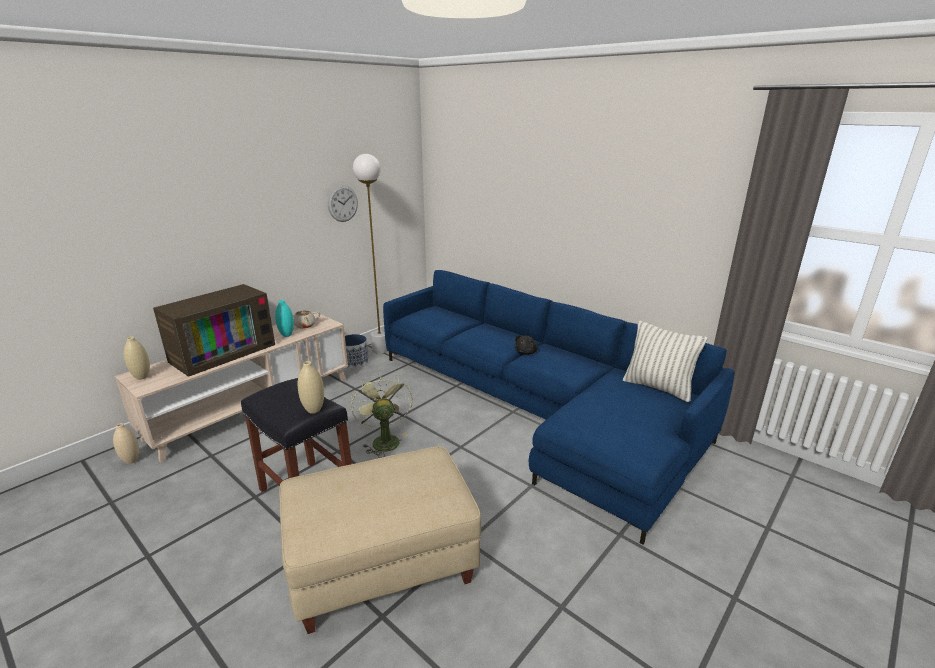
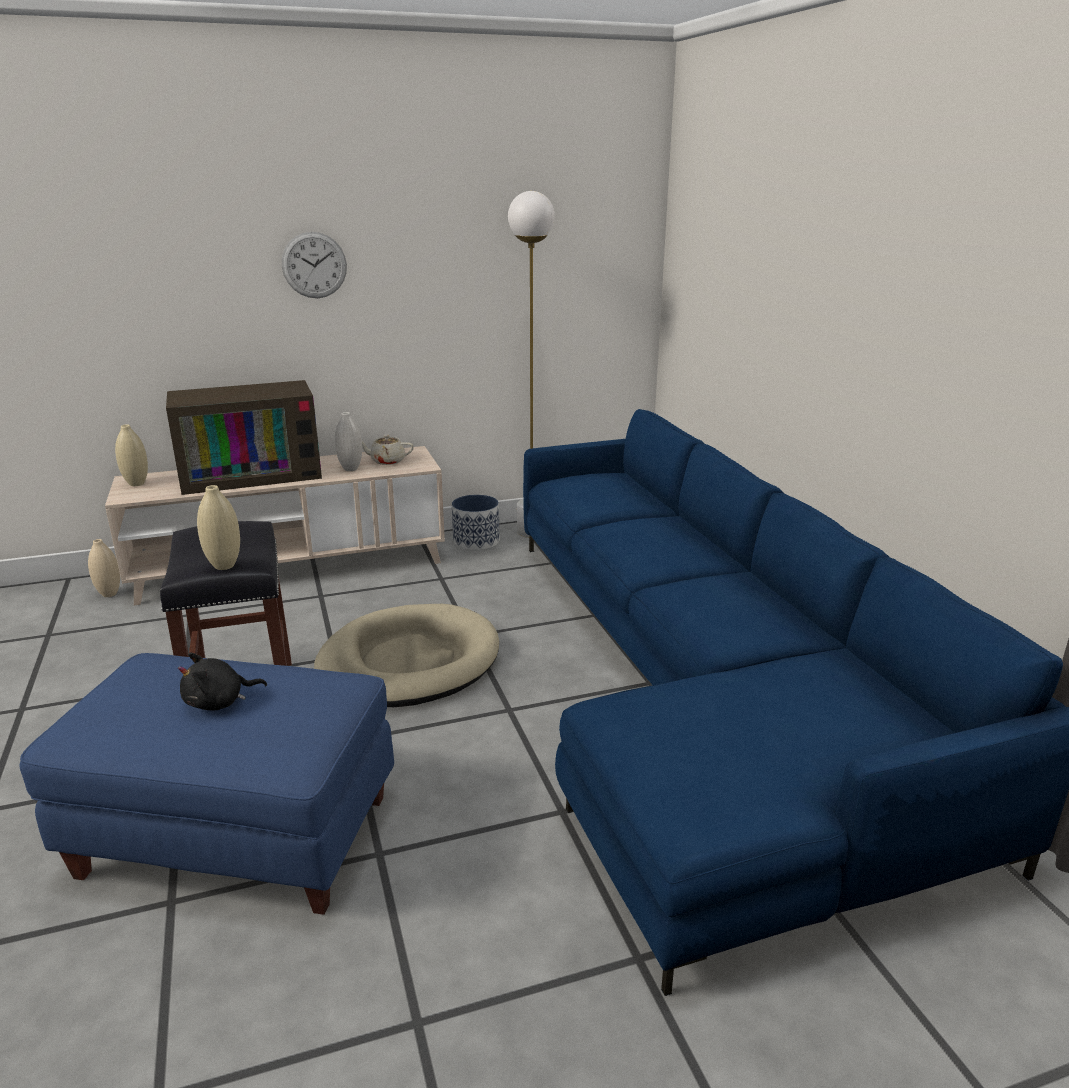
camera: 30 degrees right, 0 degrees up
turquoise vase [275,300,294,337] -> white vase [335,412,362,471]
beige ottoman [279,446,481,634] -> blue ottoman [20,653,394,915]
wall clock [328,185,358,222] -> wall clock moved to [282,232,347,298]
green fan [351,374,413,458] -> beige dog bed [314,604,499,707]
black plush toy [514,335,538,355] -> black plush toy moved to [178,653,267,710]
pillow [623,320,708,402] -> none

